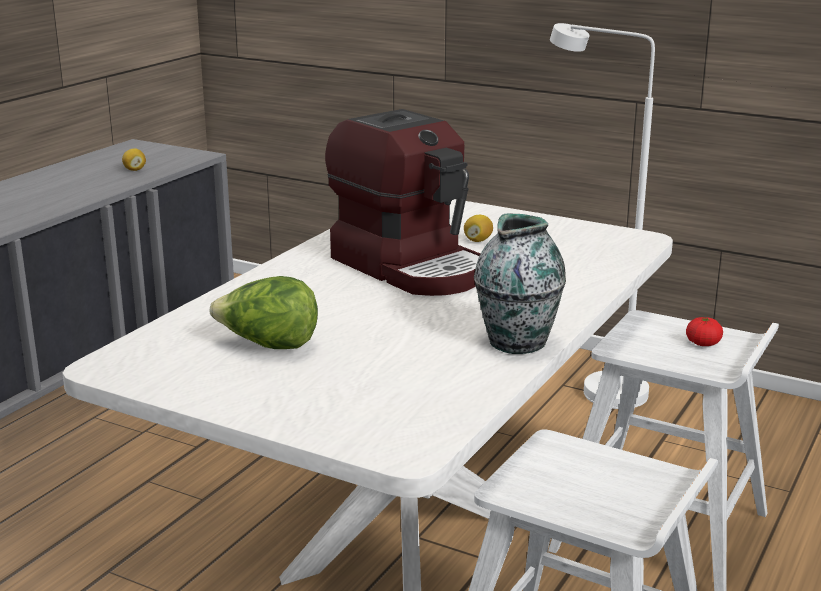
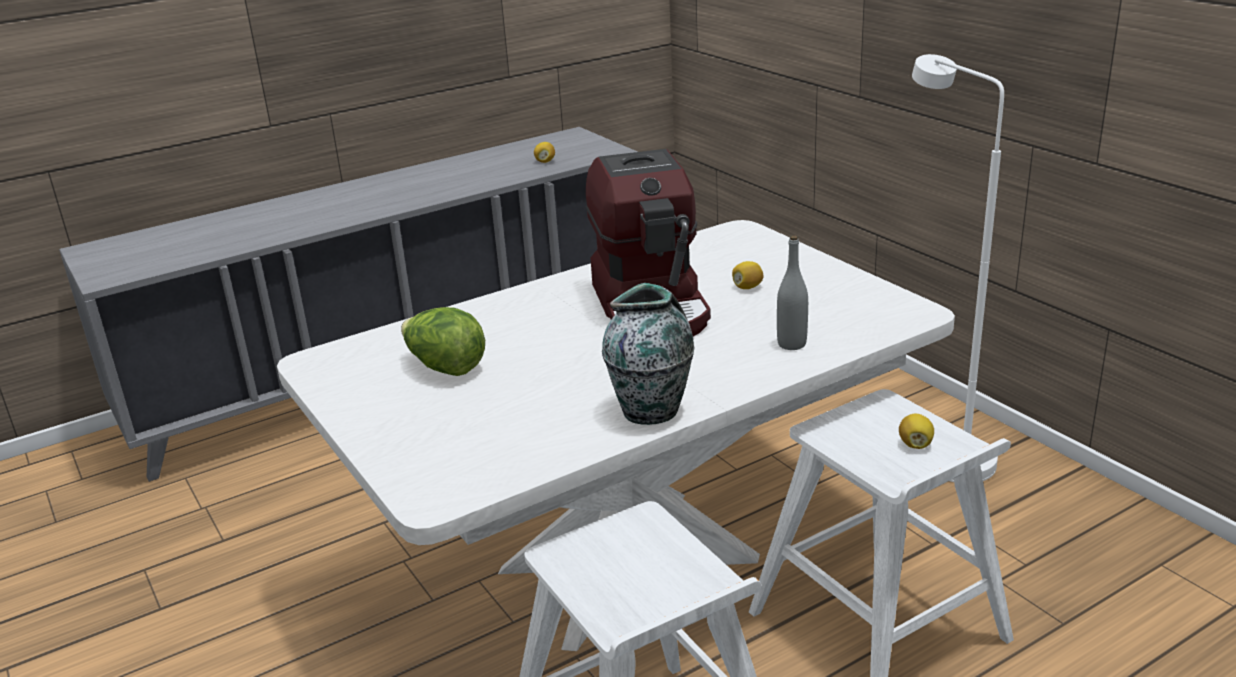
camera: 30 degrees right, 5 degrees up
tomato [686,317,723,346] -> lemon [899,414,934,449]
none -> grey bottle [777,235,808,350]

